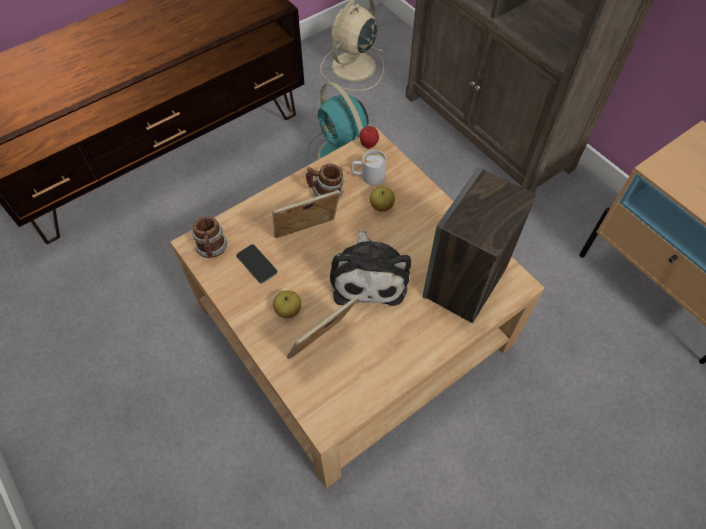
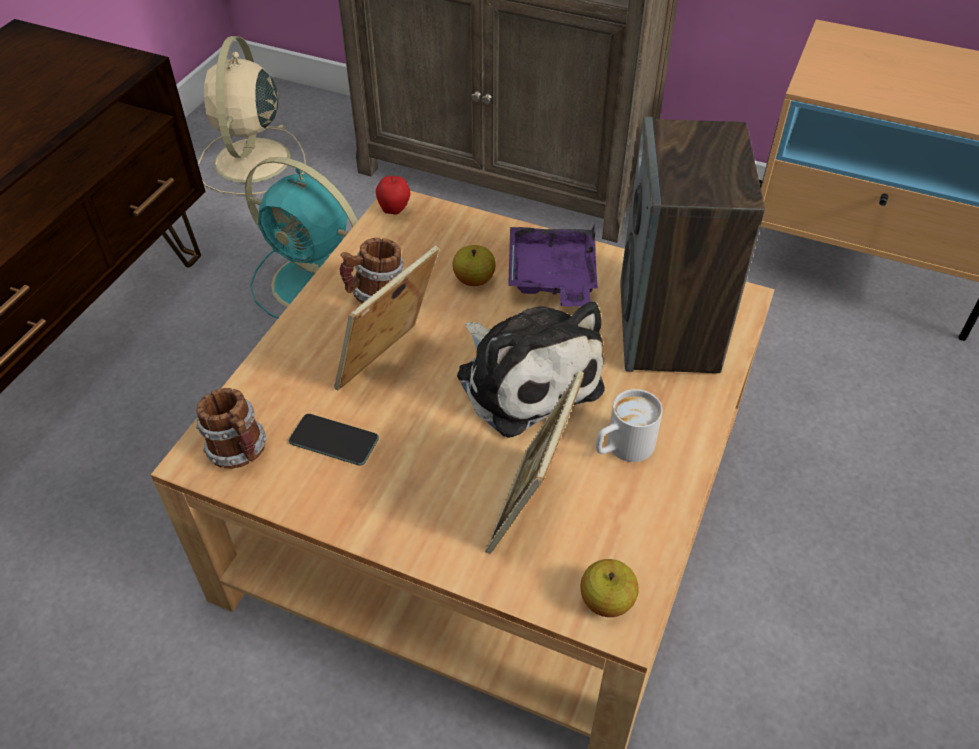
camera: 30 degrees left, 10 degrees down
apple [273,290,301,318] -> apple moved to [581,559,639,617]
white mug [351,150,386,186] -> white mug moved to [596,389,663,462]
none -> purple tray [508,224,598,307]

